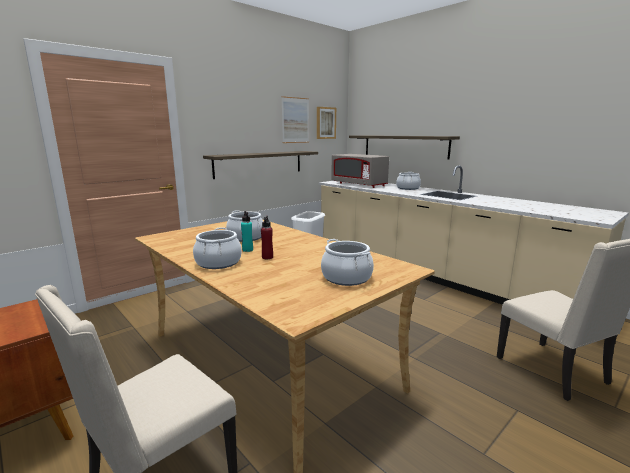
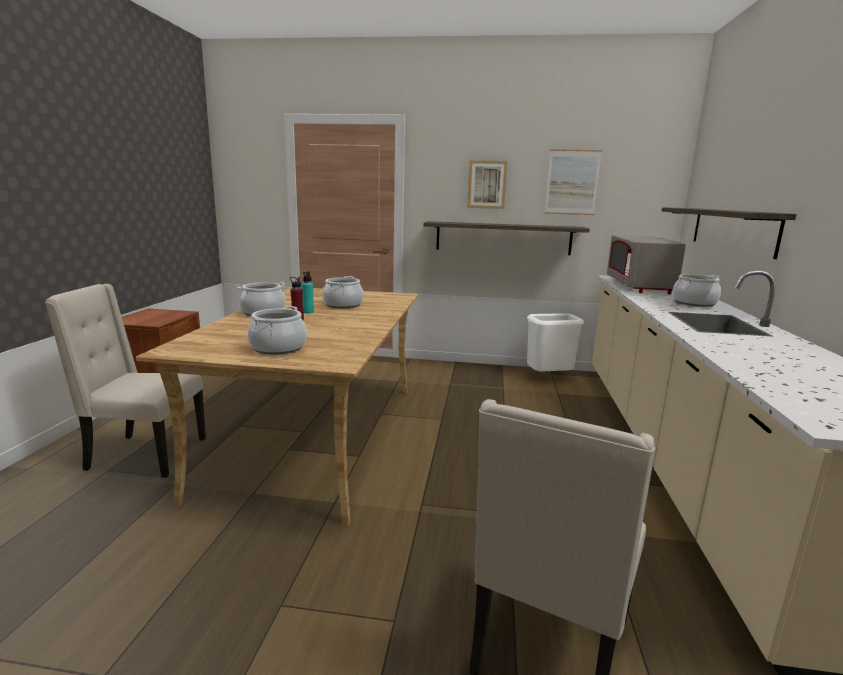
camera: 50 degrees right, 0 degrees up
picture [317,107,336,139] -> picture moved to [467,161,508,209]

